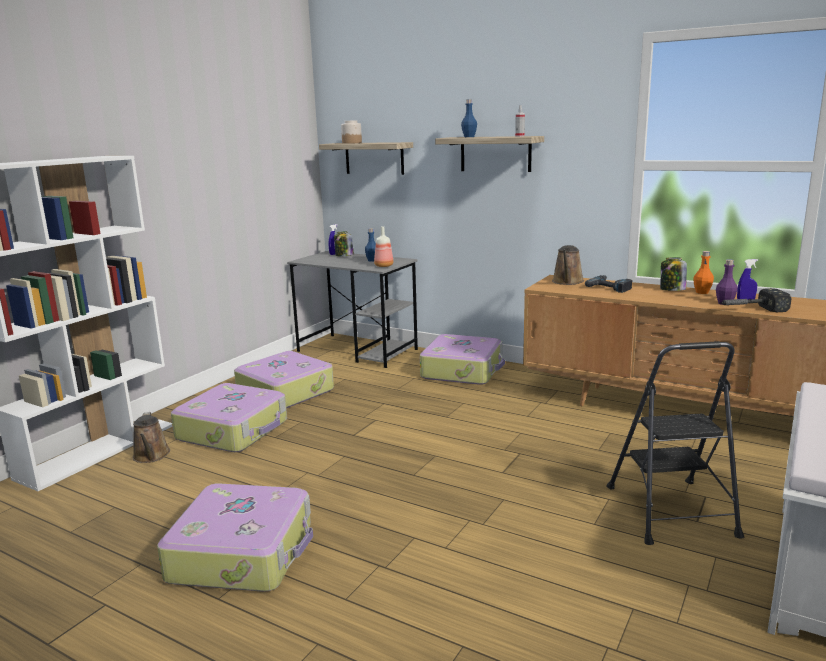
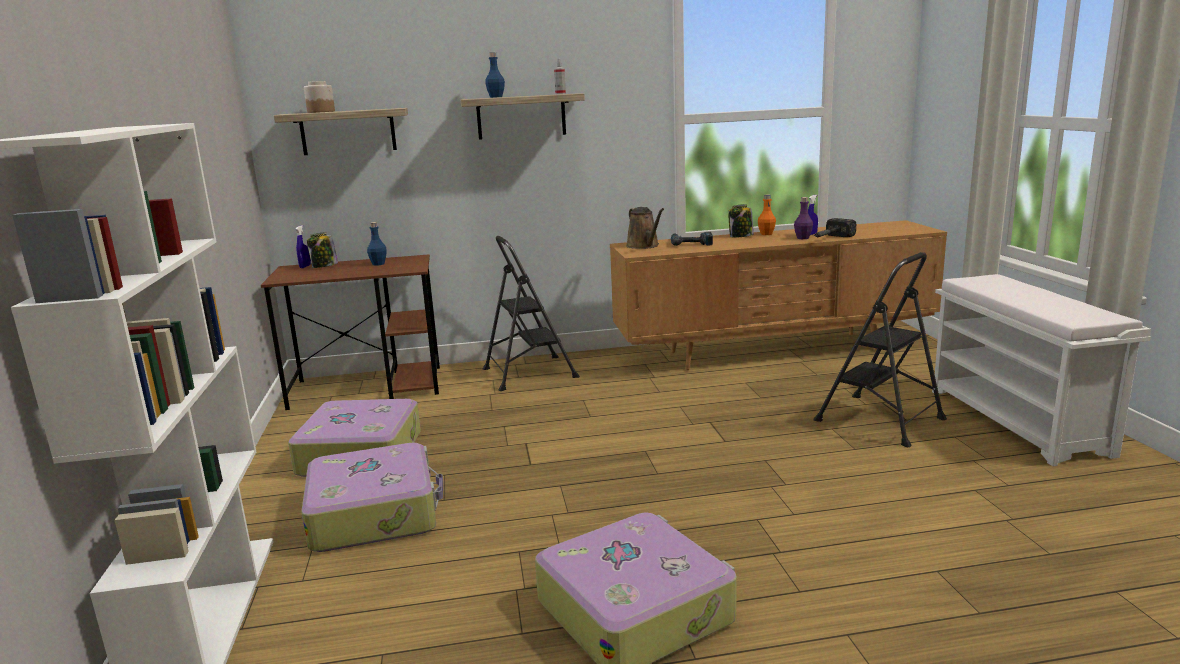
camera: 40 degrees left, 0 degrees up
brown watering can [132,412,170,463] -> none
grey desk [287,251,418,368] -> brown desk [261,254,440,410]
bottle [374,226,393,267] -> none
suitcase [420,334,505,385] -> black step ladder [483,236,580,391]

